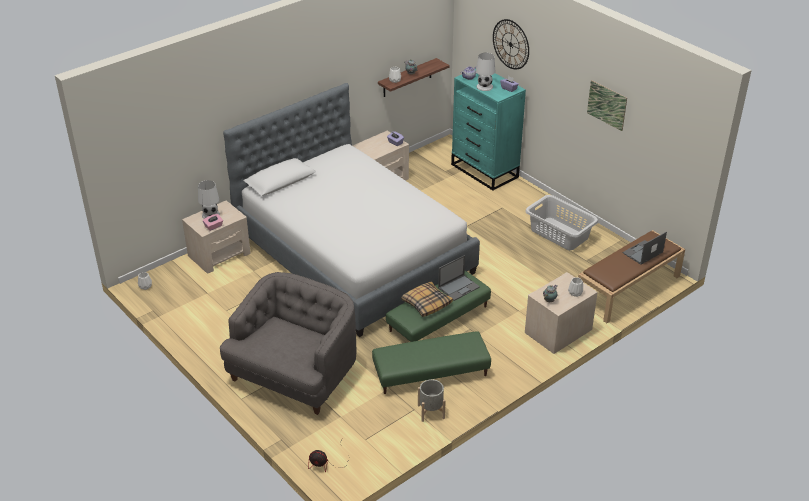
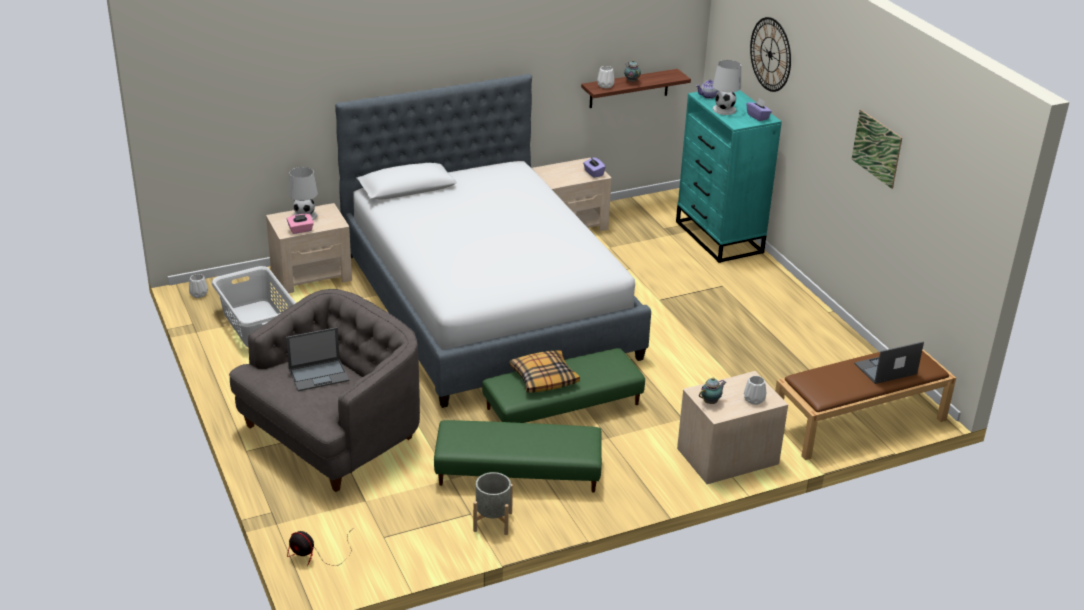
camera: 15 degrees right, 5 degrees down
laptop [438,255,480,301] -> laptop moved to [286,327,349,391]
grey laundry basket [525,195,598,250] -> grey laundry basket moved to [212,266,296,347]

